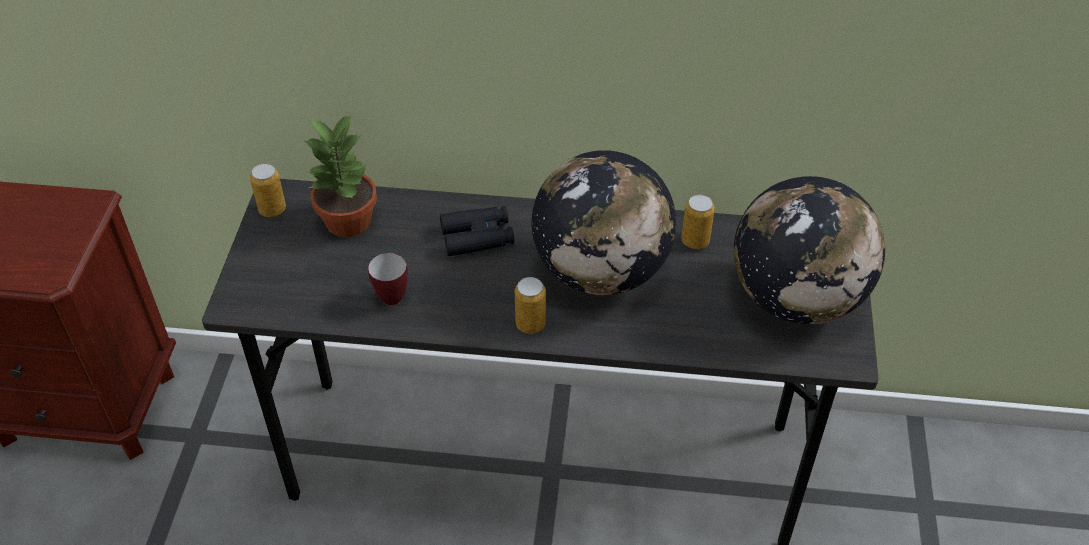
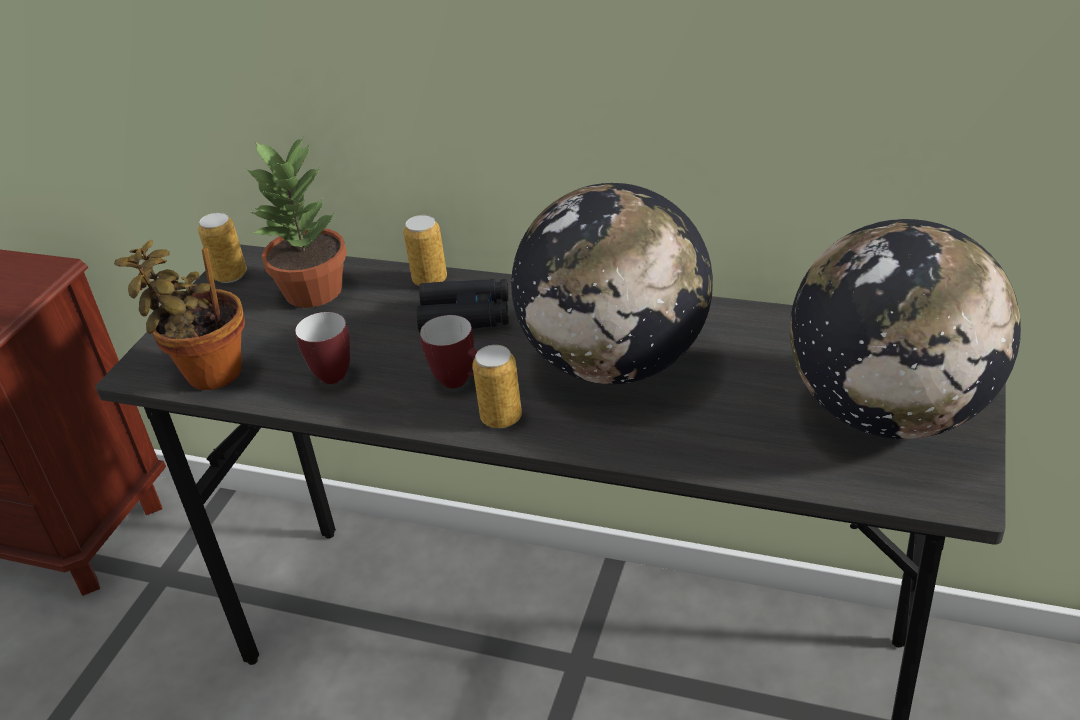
camera: 15 degrees right, 10 degrees down
can [681,195,715,249] -> can moved to [403,215,447,286]
none -> potted plant [114,240,245,390]
none -> mug [420,315,478,388]

